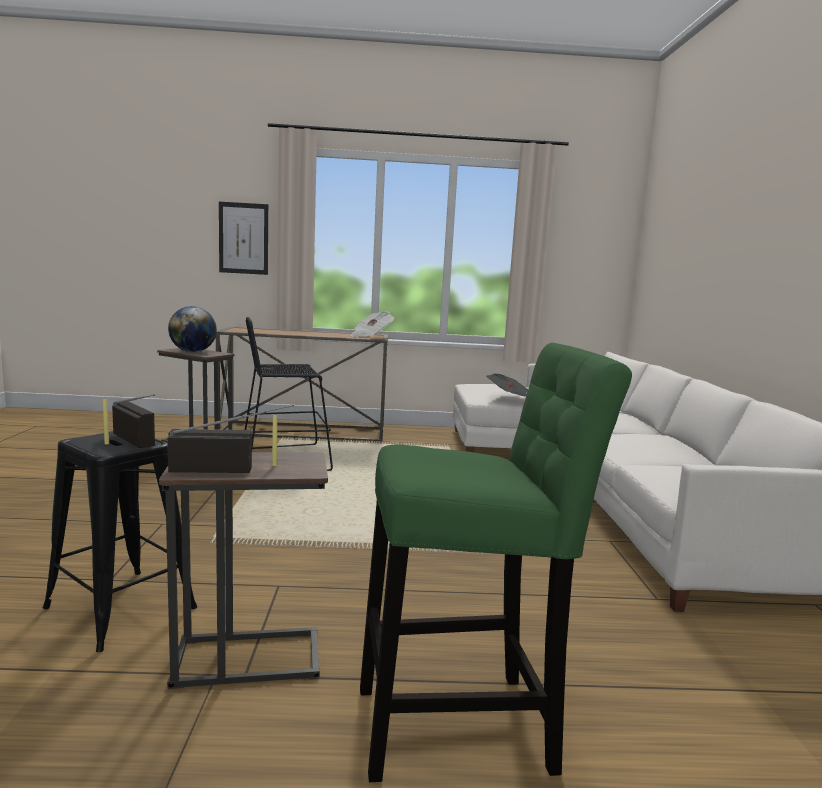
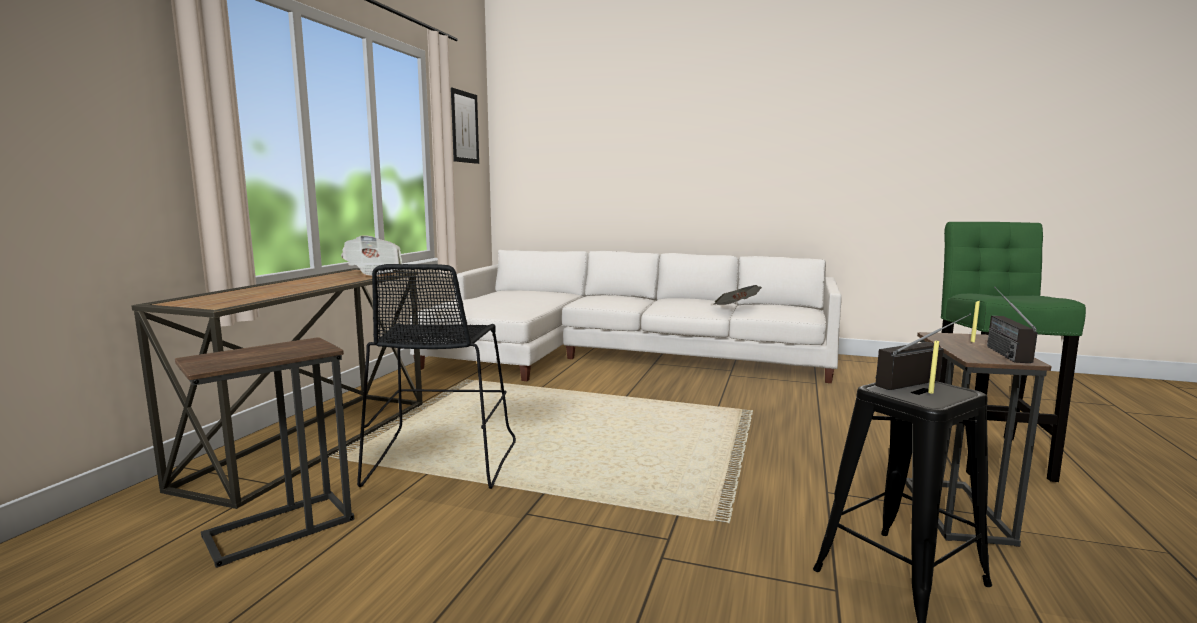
camera: 70 degrees left, 0 degrees up
globe [168,306,217,352] -> none
picture [219,202,268,275] -> picture moved to [451,87,479,164]
newspaper [486,374,528,397] -> newspaper moved to [713,285,762,305]

